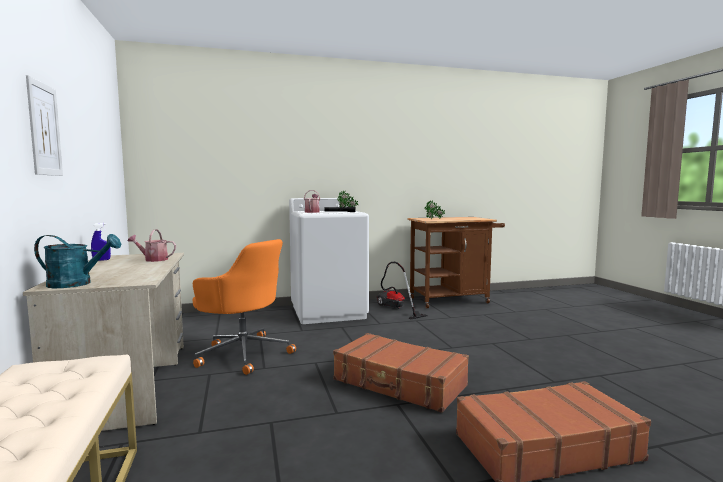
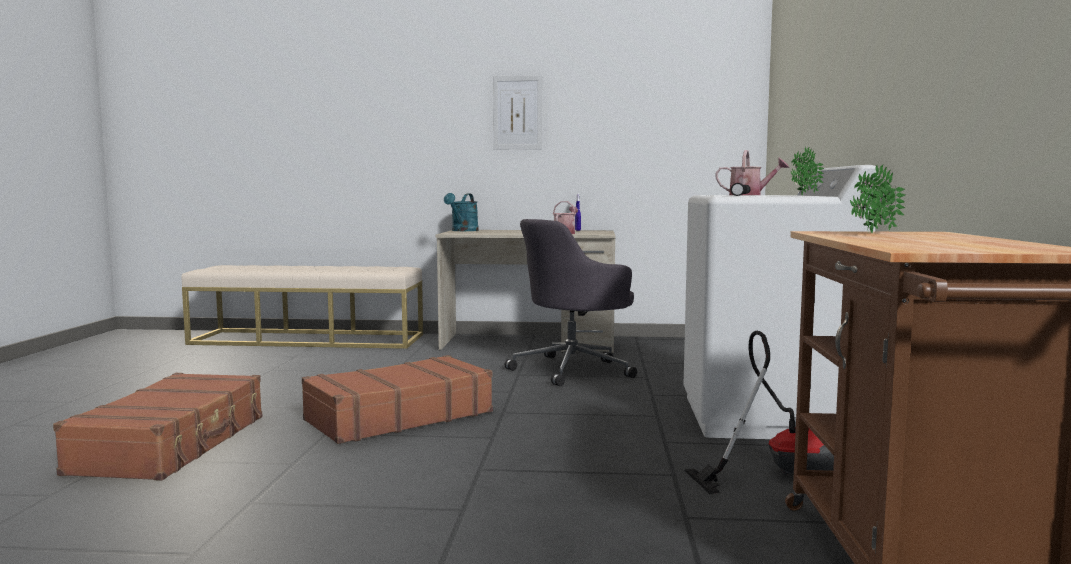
camera: 110 degrees right, 0 degrees up
orange office chair [193,239,296,375] -> grey office chair [505,219,637,386]

